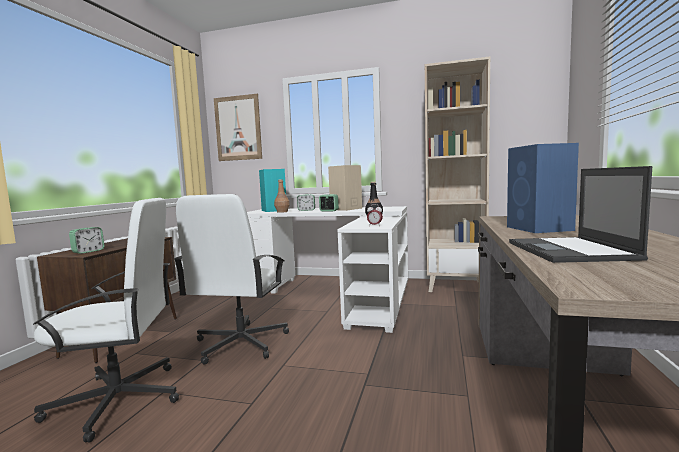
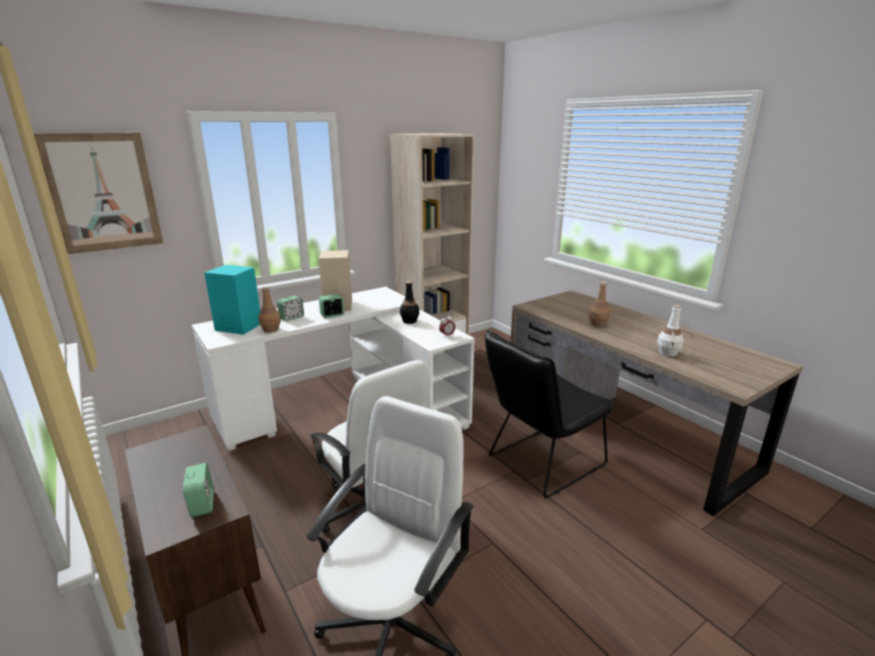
camera: 50 degrees left, 15 degrees up
blue speaker [507,143,579,233] -> brown bottle [588,282,610,327]
laptop [509,166,652,263] -> white bottle [657,305,684,356]
none -> black chair [485,330,614,498]

